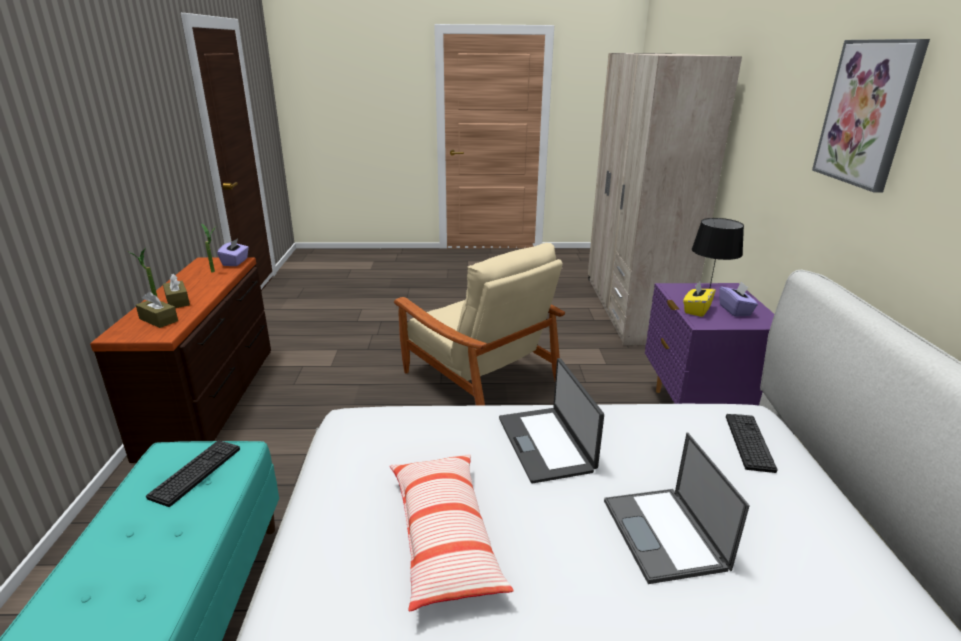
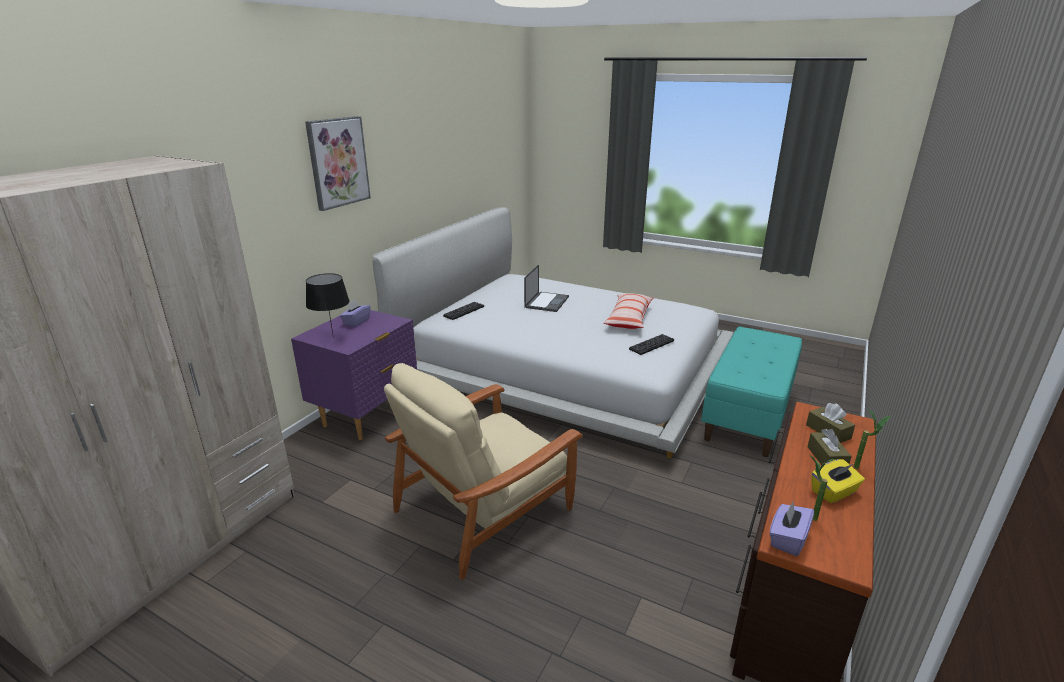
camera: 150 degrees left, 0 degrees up
keyboard [146,440,240,507] -> keyboard moved to [629,334,674,355]
beige armchair [394,243,565,406] -> beige armchair turned 120 degrees counterclockwise [384,363,583,580]
laptop [499,358,604,484] -> none
yellow tissue box [683,282,715,317] -> yellow tissue box moved to [811,459,865,503]

